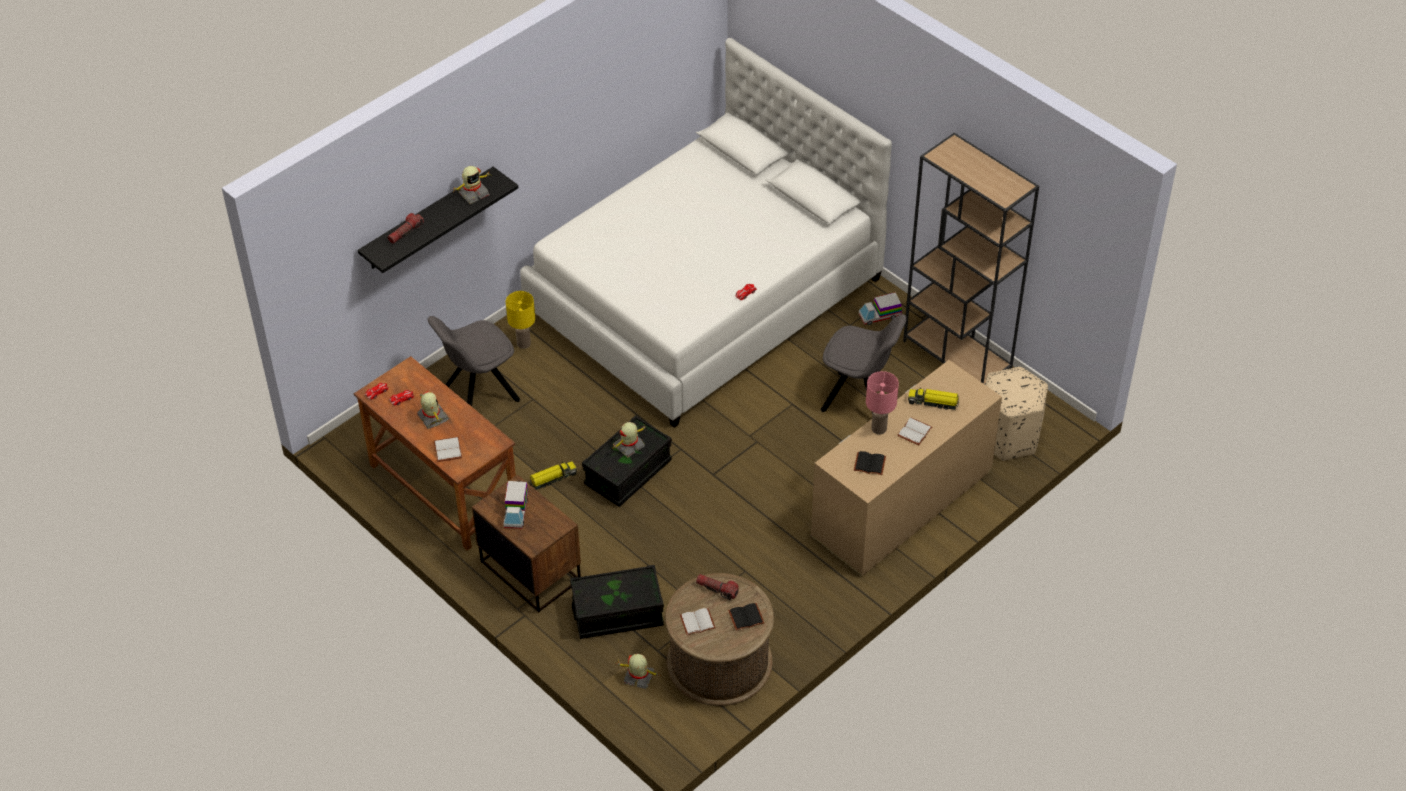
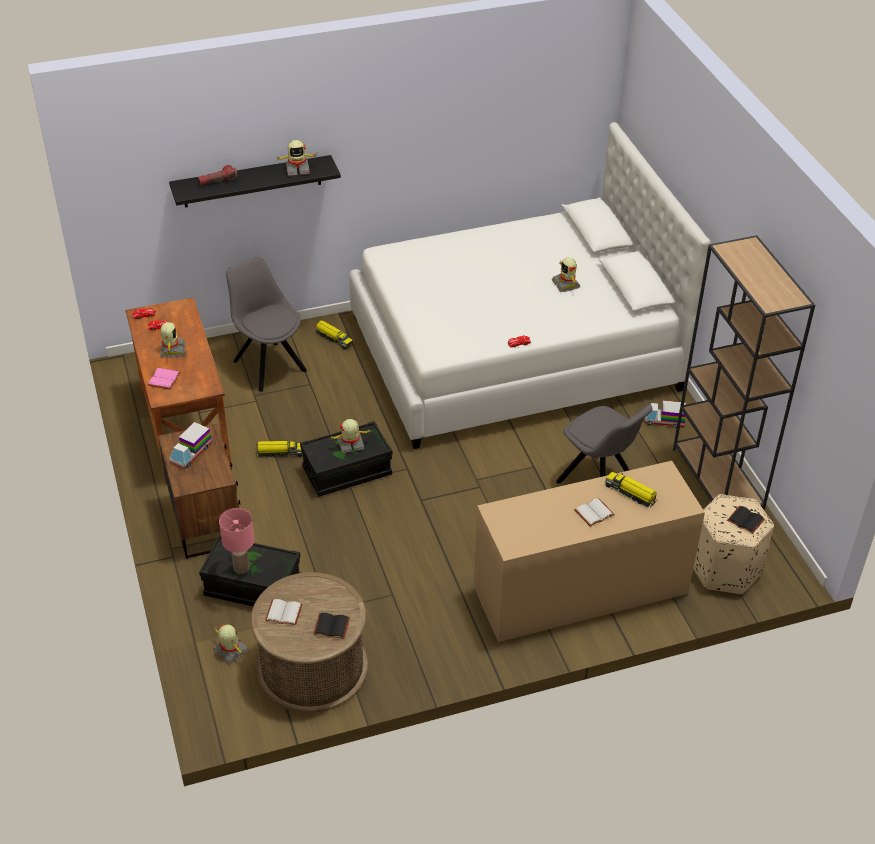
camera: 25 degrees right, 5 degrees down
grey chair [428,316,520,407] -> grey chair turned 60 degrees clockwise [226,257,307,392]
white book [434,437,462,462] -> pink book [148,368,181,389]
yellow table lamp [506,291,535,349] -> toy truck [315,320,354,350]
flashlight [696,574,739,600] -> none
black book [854,451,886,475] -> black book moved to [727,506,765,534]
pink table lamp [866,371,899,434] -> pink table lamp moved to [219,508,254,574]
none -> toy robot [552,257,580,292]

